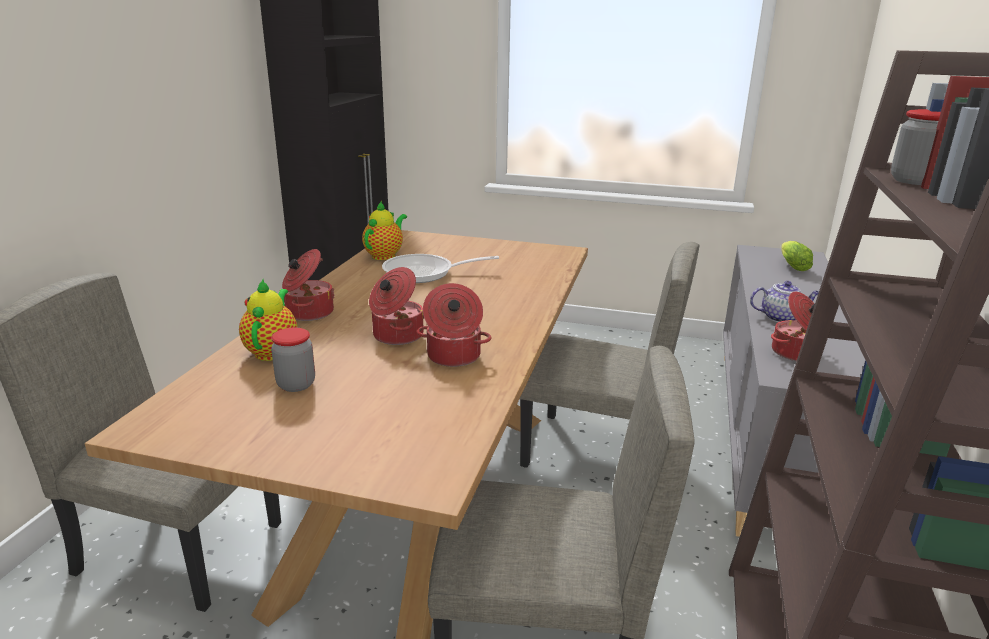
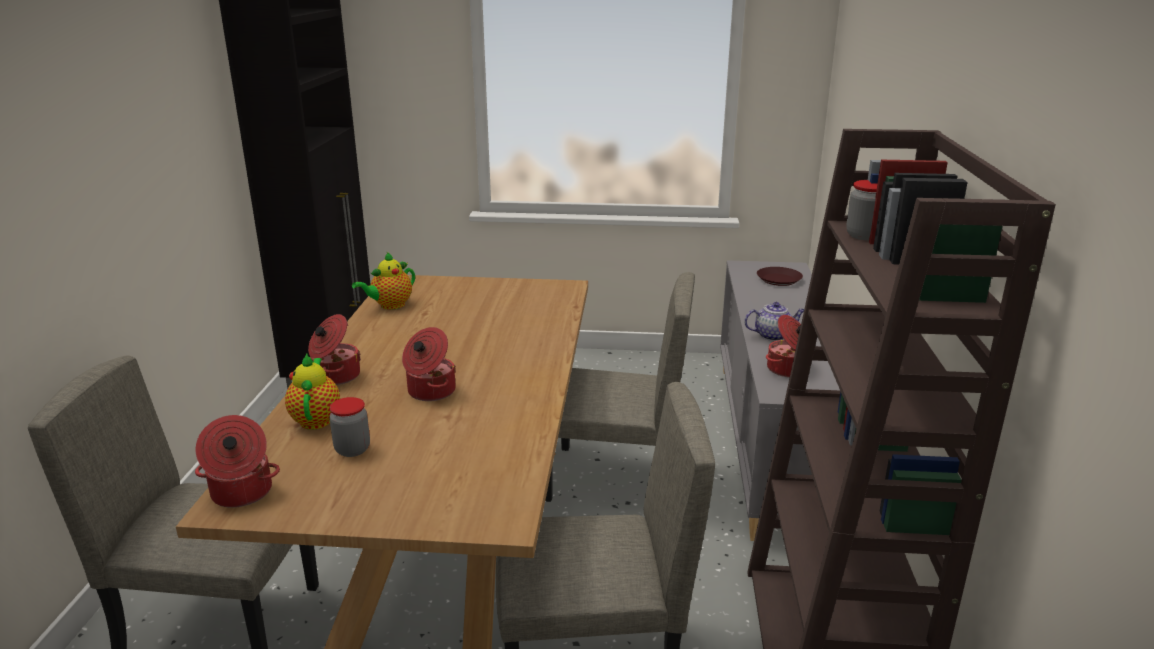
camera: 10 degrees left, 0 degrees up
teapot [362,201,407,260] -> teapot turned 150 degrees counterclockwise [352,252,415,310]
frying pan [382,254,499,283] -> none
cooking pot [416,283,491,367] -> cooking pot moved to [195,415,280,508]
lettuce [781,241,813,271] -> brown plate [757,267,803,286]

